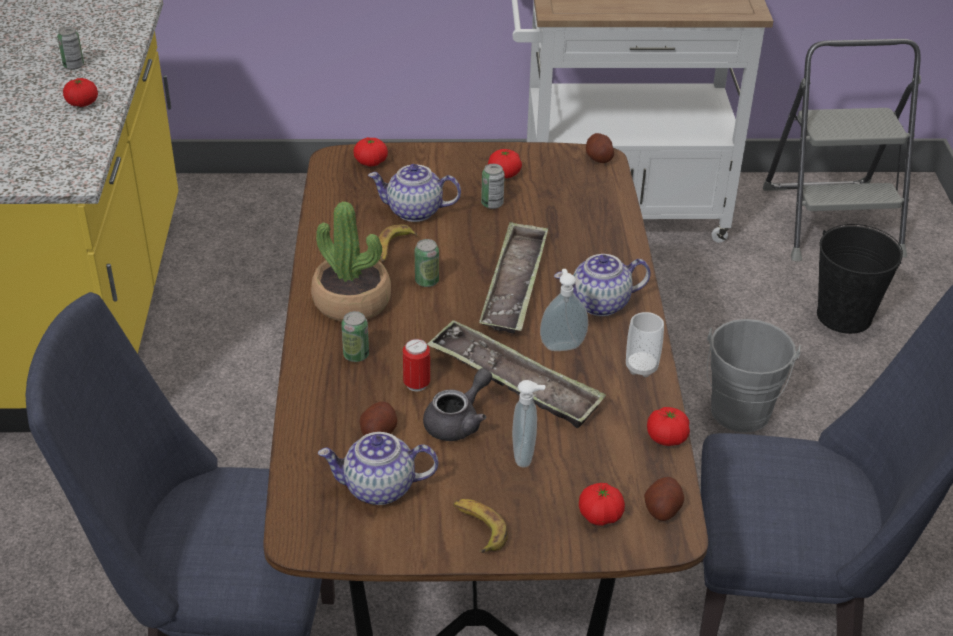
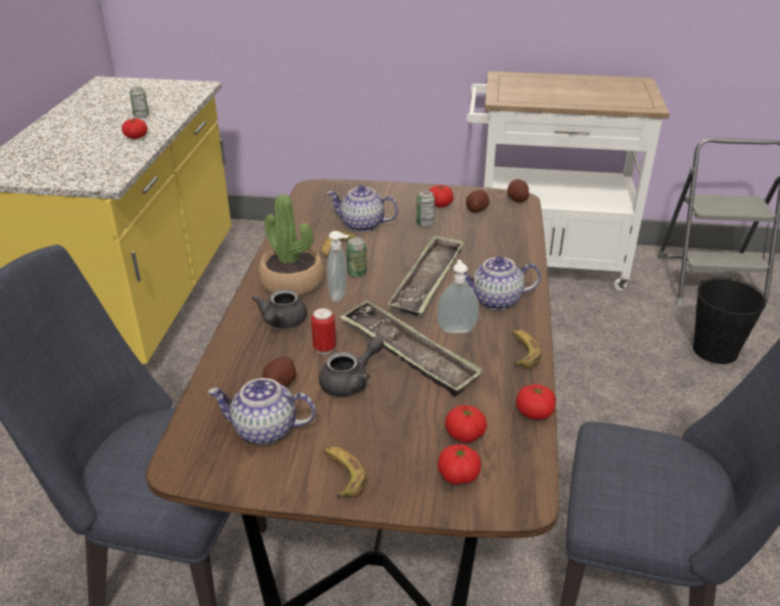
camera: 10 degrees right, 5 degrees down
can [341,311,369,362] -> grey teapot [252,289,307,328]
tomato [353,137,388,166] -> tomato moved to [445,405,487,443]
soap dispenser [512,380,545,468] -> soap dispenser moved to [327,231,349,302]
cup [626,312,664,377] -> banana [512,330,542,368]
potato [644,477,684,521] -> potato moved to [466,190,489,213]
grey bucket [707,319,801,433] -> none

